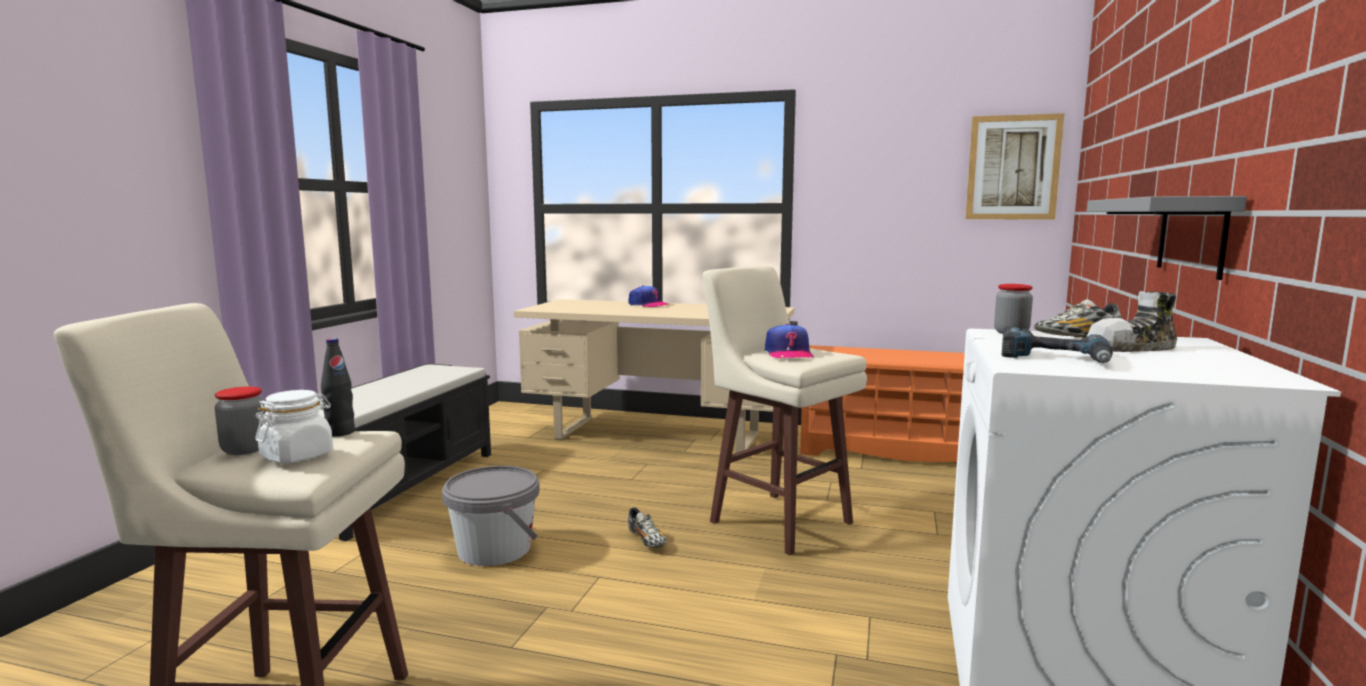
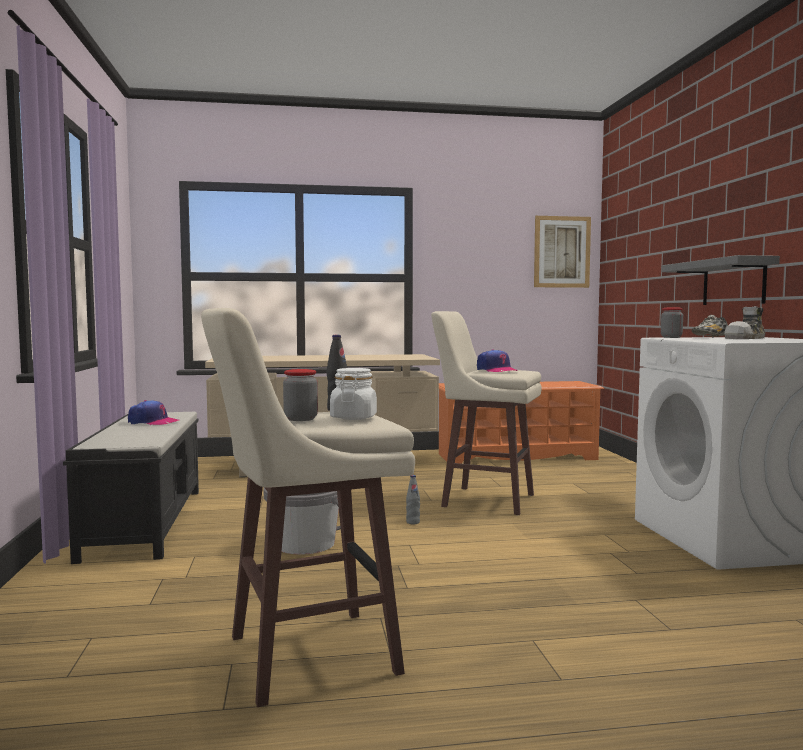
camera: 25 degrees left, 5 degrees down
cap [628,285,670,307] -> cap moved to [128,400,179,425]
shoe [628,507,667,548] -> grey bottle [406,475,420,524]
power drill [1002,327,1113,363] -> none

